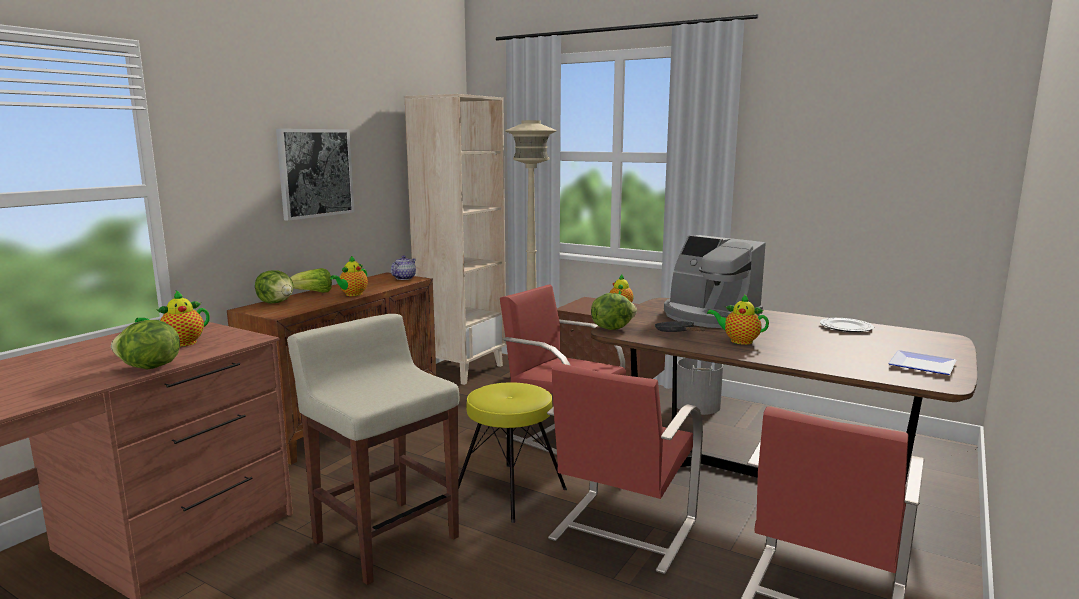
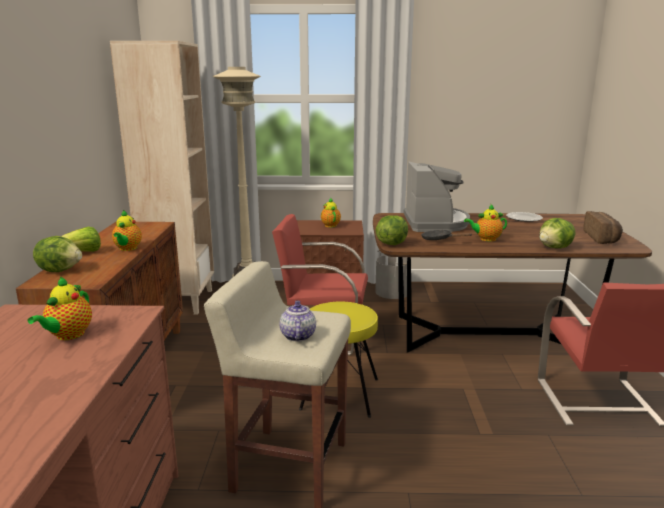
camera: 30 degrees left, 5 degrees up
lettuce [111,320,180,369] -> lettuce moved to [539,218,576,248]
picture [276,129,355,221] -> none
teapot [391,256,416,280] -> teapot moved to [279,301,316,341]
red chair [547,363,703,574] -> none
coffee machine [664,235,766,328] -> coffee machine turned 105 degrees counterclockwise [404,162,470,232]
plate [888,350,956,375] -> bread [583,211,623,244]

